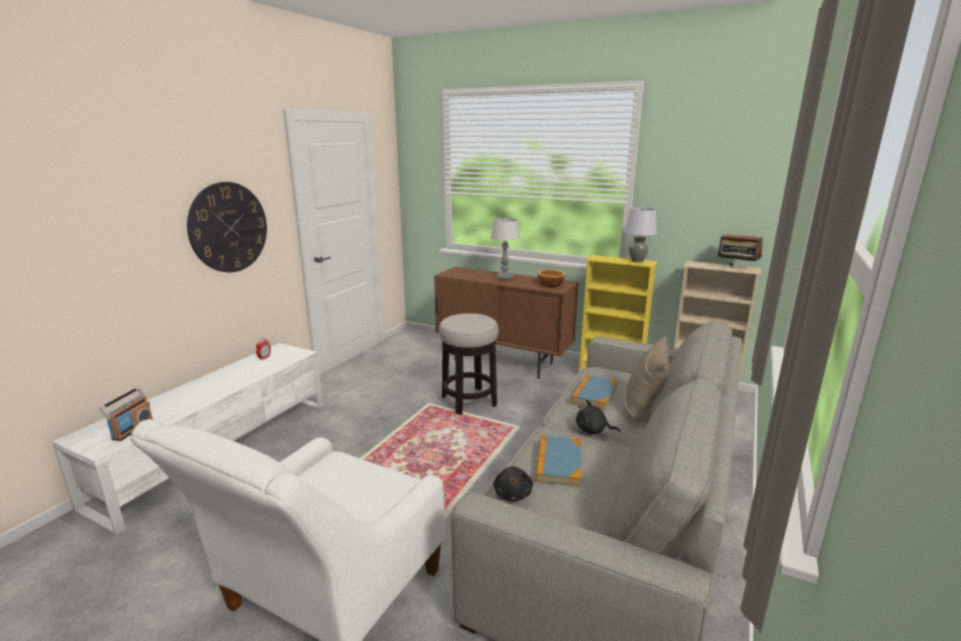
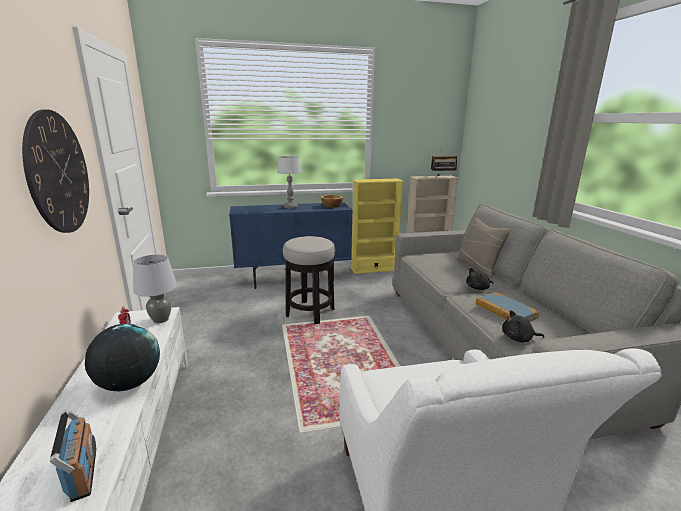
camera: 40 degrees left, 0 degrees up
brown cabinet [434,267,579,379] -> blue cabinet [229,202,353,289]
black plush toy [493,466,533,501] -> black plush toy turned 135 degrees clockwise [502,310,545,342]
book [571,374,618,410] -> none
grey table lamp [624,207,657,263] -> grey table lamp moved to [133,254,177,323]
none -> globe [85,323,160,391]

